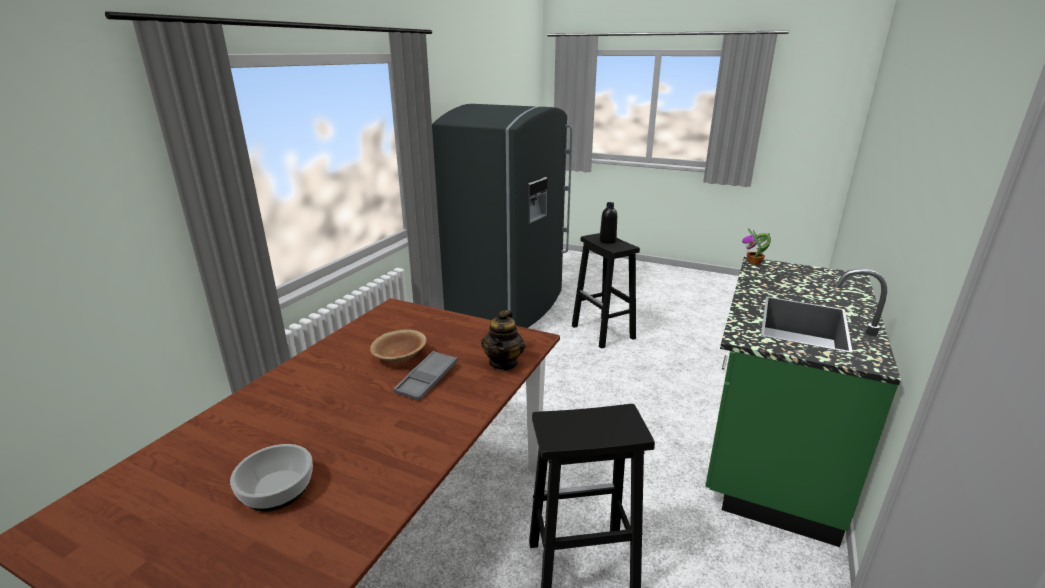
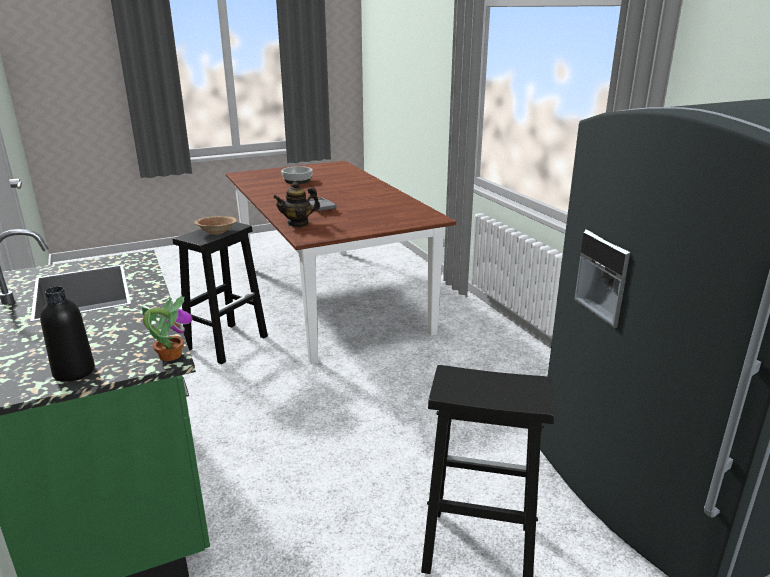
camera: 130 degrees right, 0 degrees up
brown bowl [370,330,426,363] -> brown bowl moved to [194,216,237,235]
teapot [481,310,525,371] -> teapot turned 75 degrees counterclockwise [273,182,320,227]
black bottle [599,202,617,244] -> black bottle moved to [40,287,95,382]

